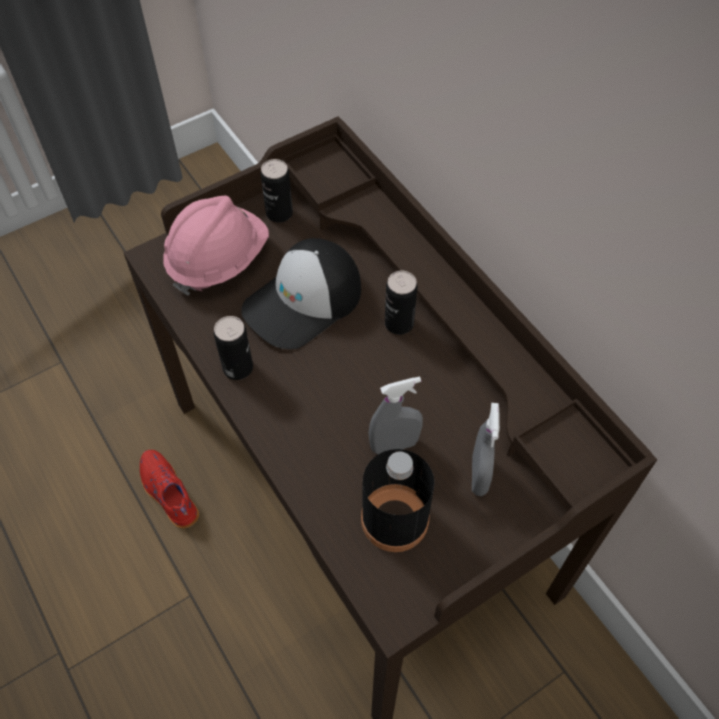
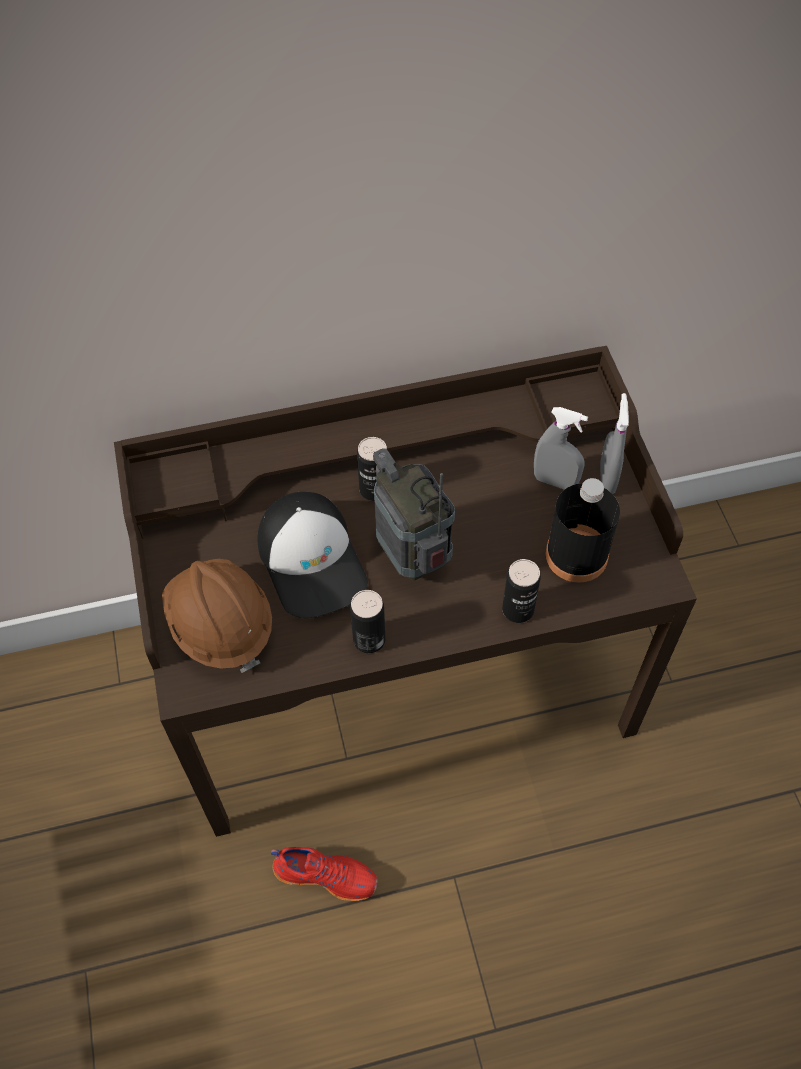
camera: 70 degrees left, 0 degrees up
red shoe [140,450,199,528] -> red shoe turned 150 degrees counterclockwise [271,847,378,901]
pink hard hat [164,195,269,296] -> brown hard hat [162,559,272,673]
can [261,159,293,223] -> can moved to [502,559,541,623]
grey spray bottle [369,376,423,455] -> grey spray bottle moved to [600,393,629,494]
none -> radio [373,448,455,581]

